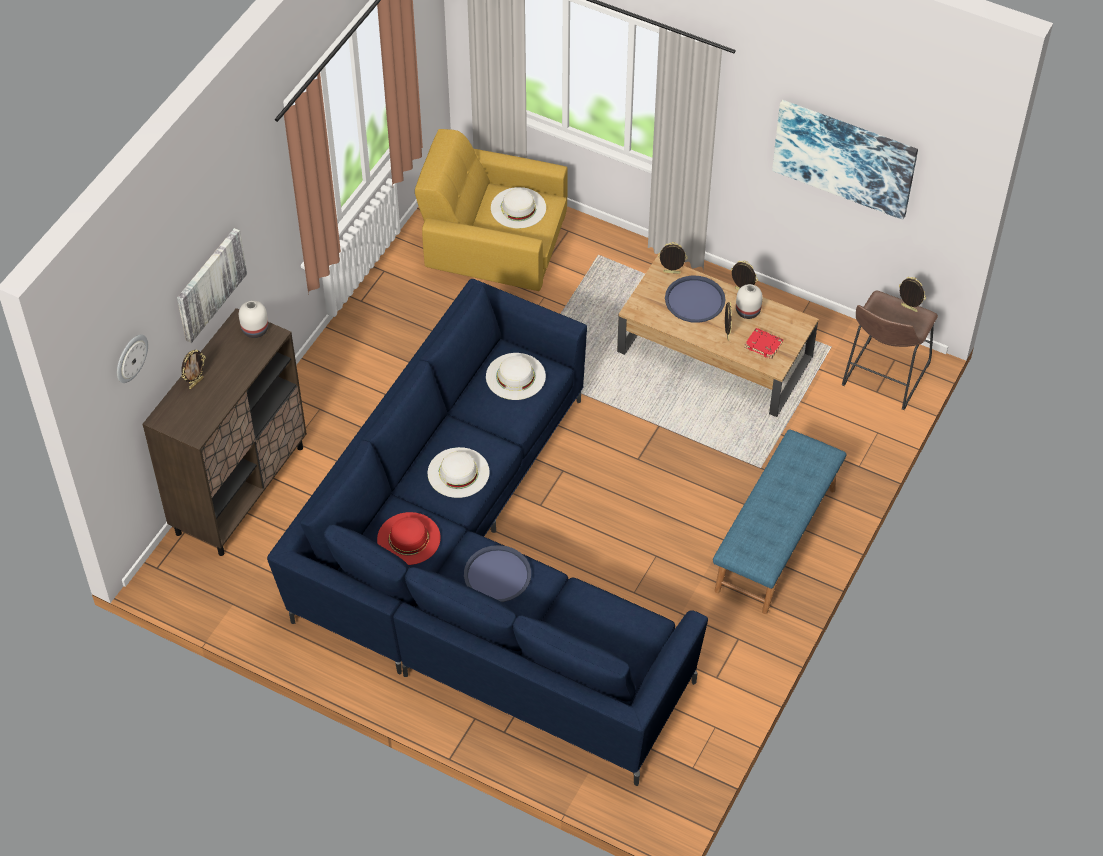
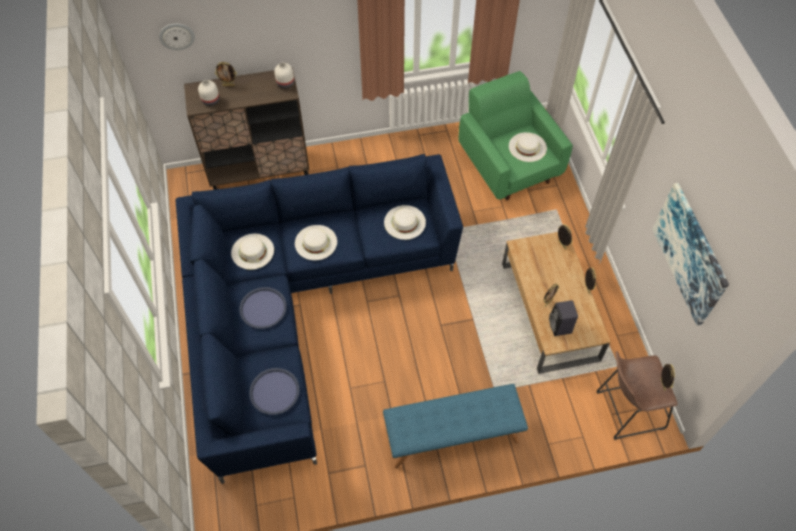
camera: 50 degrees right, 5 degrees up
picture [177,228,247,343] -> none
red hat [377,512,441,565] -> white hat [231,234,274,270]
yellow armchair [415,129,568,291] -> green armchair [459,71,573,200]
blue tray [665,276,726,323] -> blue tray moved to [249,368,300,415]
white vase [736,284,763,319] -> white vase moved to [198,80,220,106]
red book [745,328,783,359] -> black speaker [549,300,578,336]

